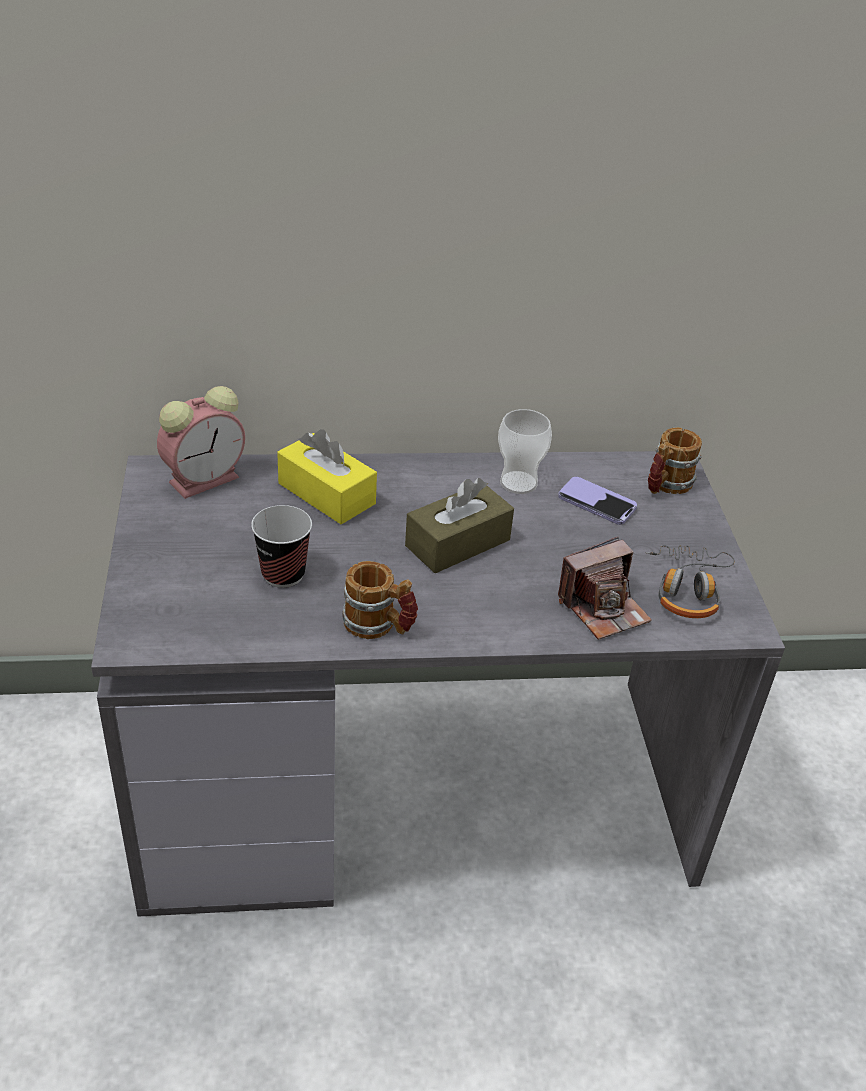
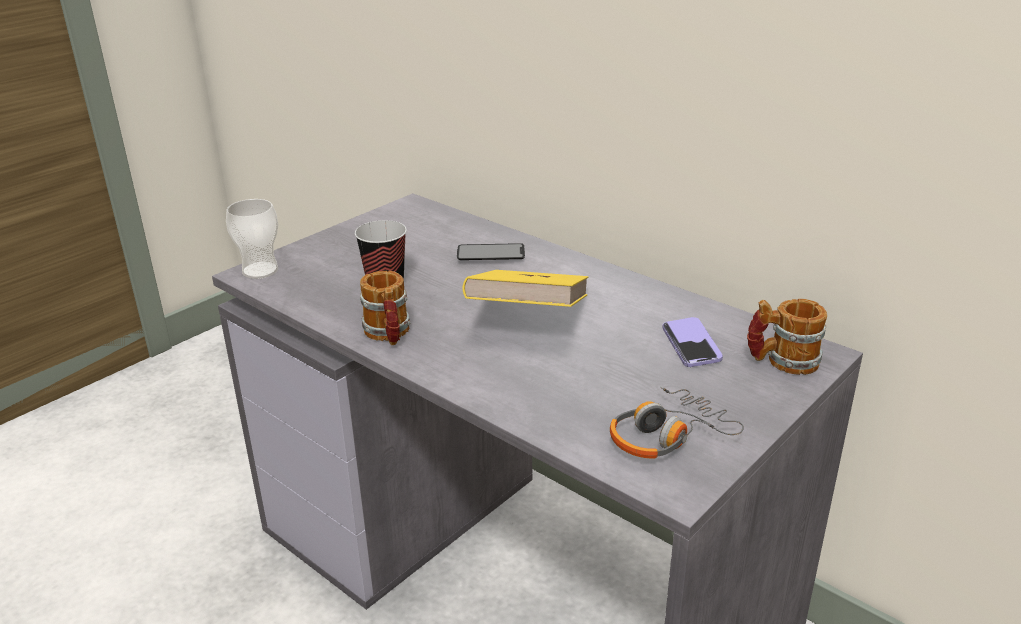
camera: 50 degrees right, 10 degrees down
alarm clock [157,386,245,499] -> none
yellow tissue box [277,429,377,524] -> phone [457,243,525,260]
brown tissue box [405,478,514,573] -> yellow book [462,270,589,307]
cup [498,409,552,494] -> cup moved to [226,199,278,279]
camera [558,537,652,640] -> none

